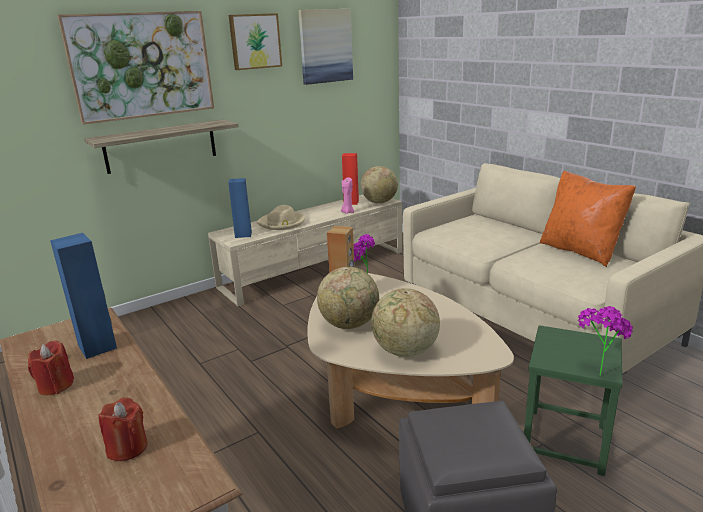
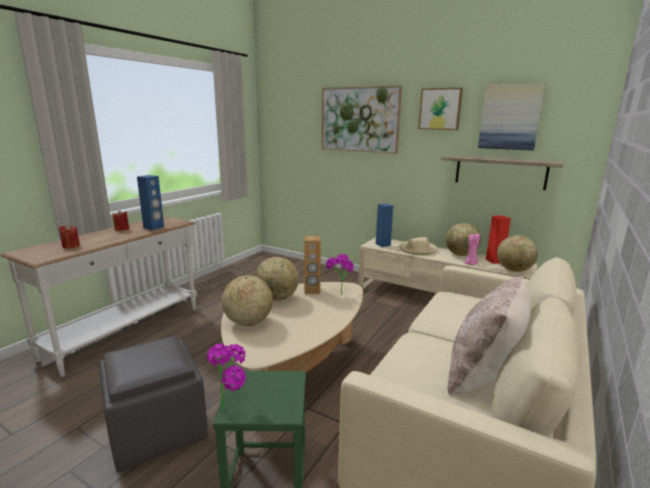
camera: 65 degrees right, 5 degrees down
shelf [84,119,239,174] -> shelf moved to [441,155,564,190]
orange pillow [540,170,636,267] -> beige pillow [447,276,531,395]
none -> globe [446,223,481,256]

